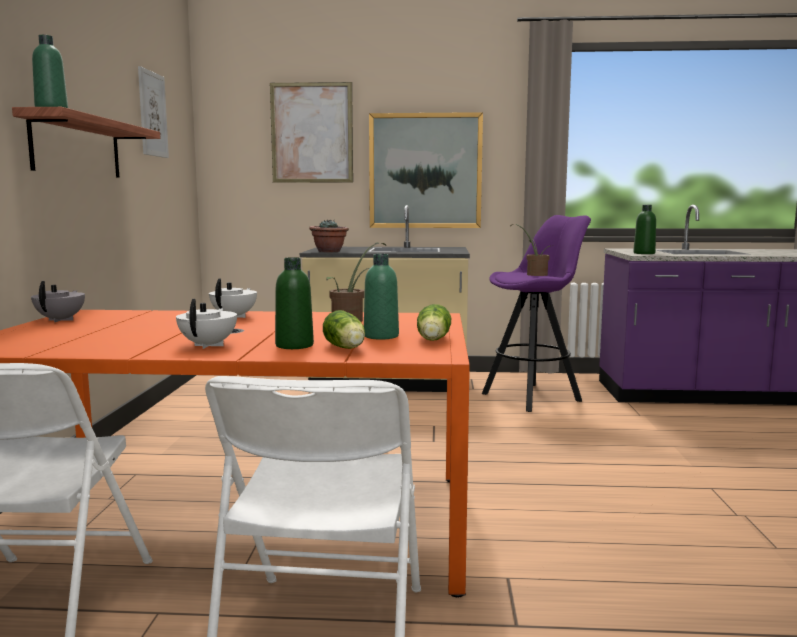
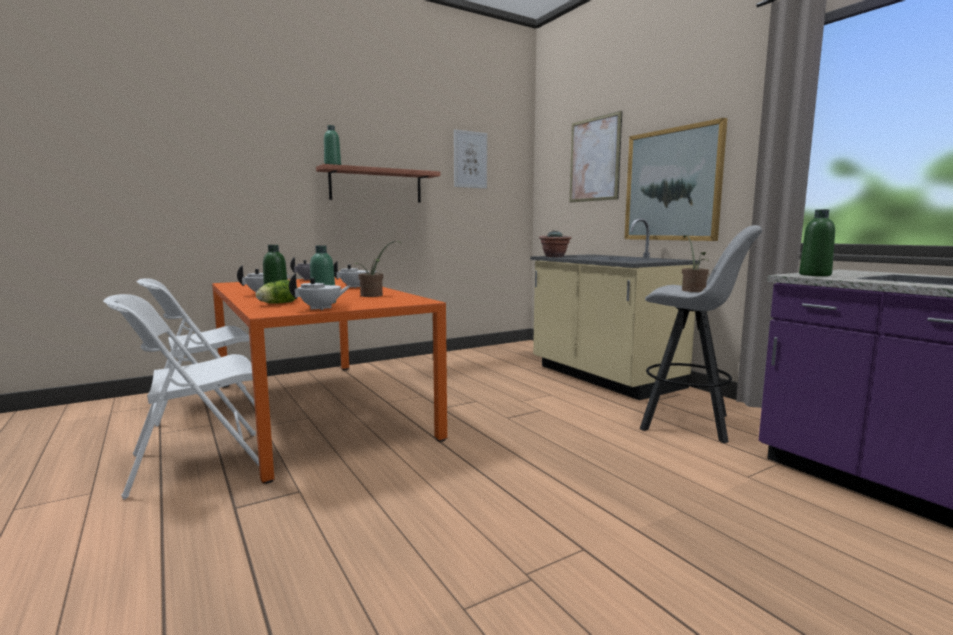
camera: 55 degrees right, 0 degrees up
lettuce [417,304,451,341] -> white teapot [289,273,351,310]
purple stool [482,215,591,412] -> grey stool [640,225,762,443]

